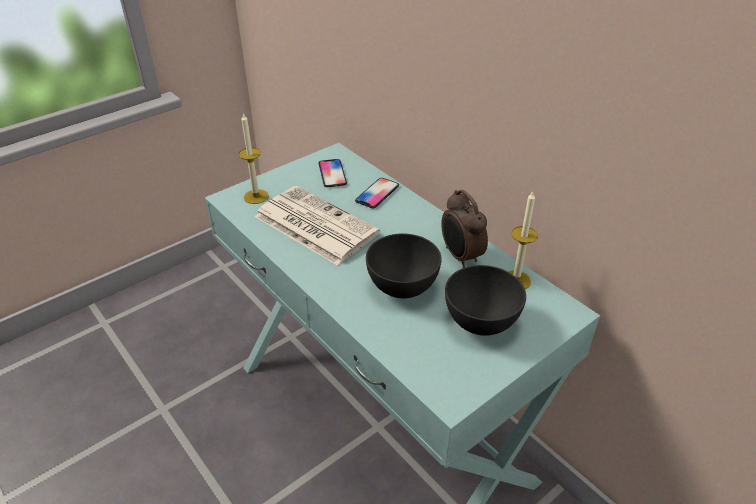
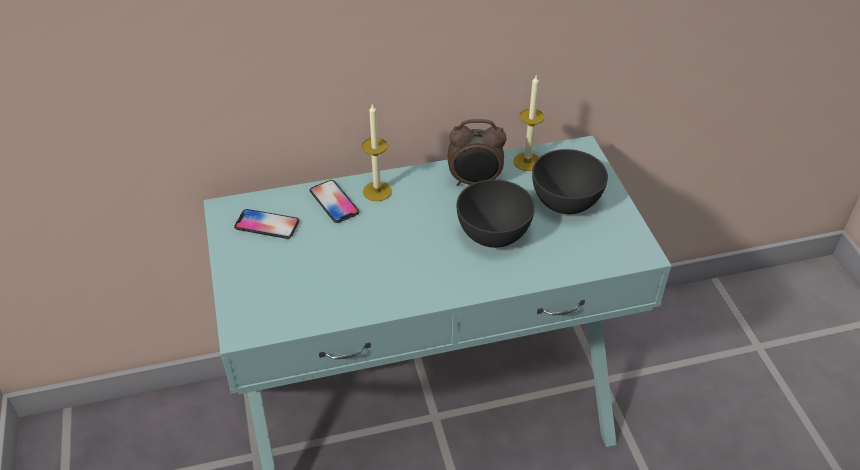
camera: 65 degrees left, 5 degrees up
candle [239,113,269,204] -> candle moved to [362,103,392,202]
newspaper [255,186,380,266] -> none

